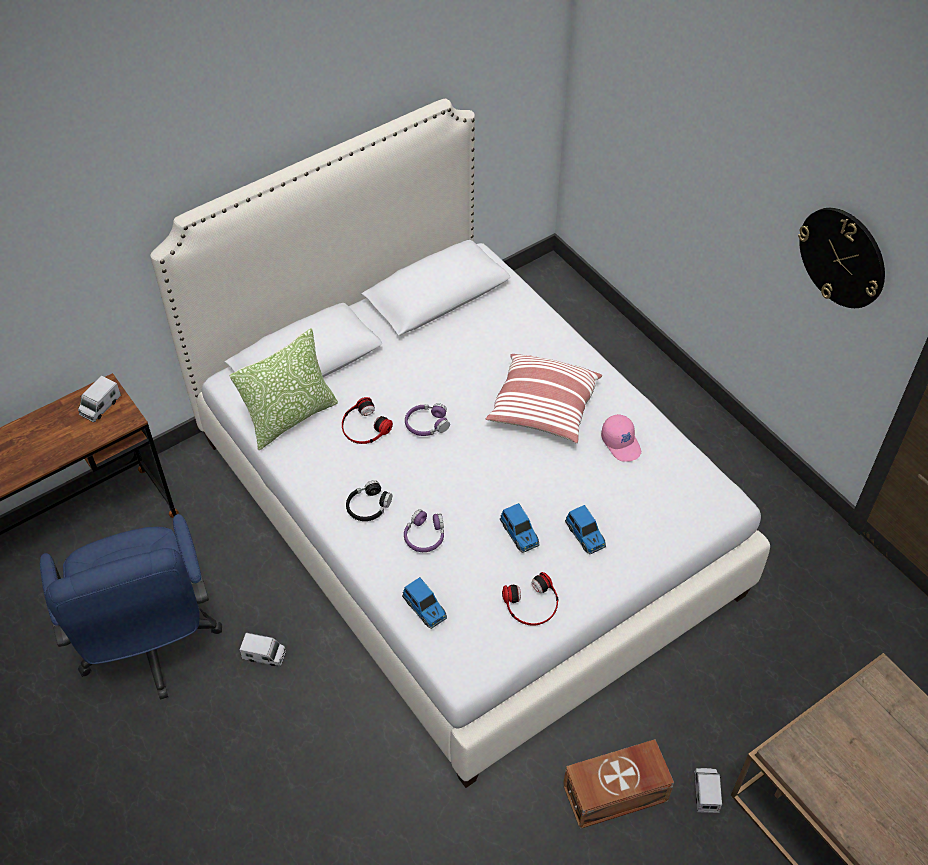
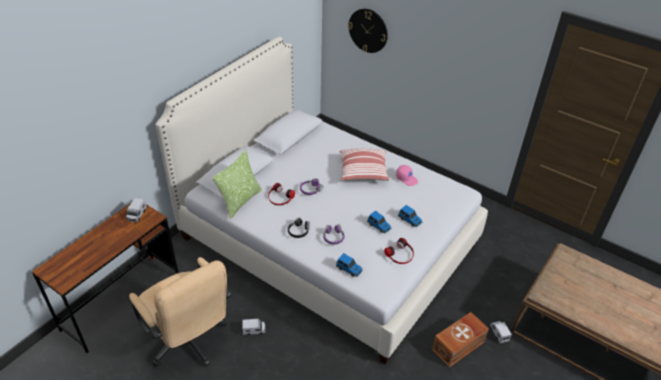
camera: 20 degrees left, 10 degrees down
blue office chair [40,514,222,700] -> beige office chair [129,257,231,367]
wall clock [798,208,885,308] -> wall clock moved to [348,9,388,53]

